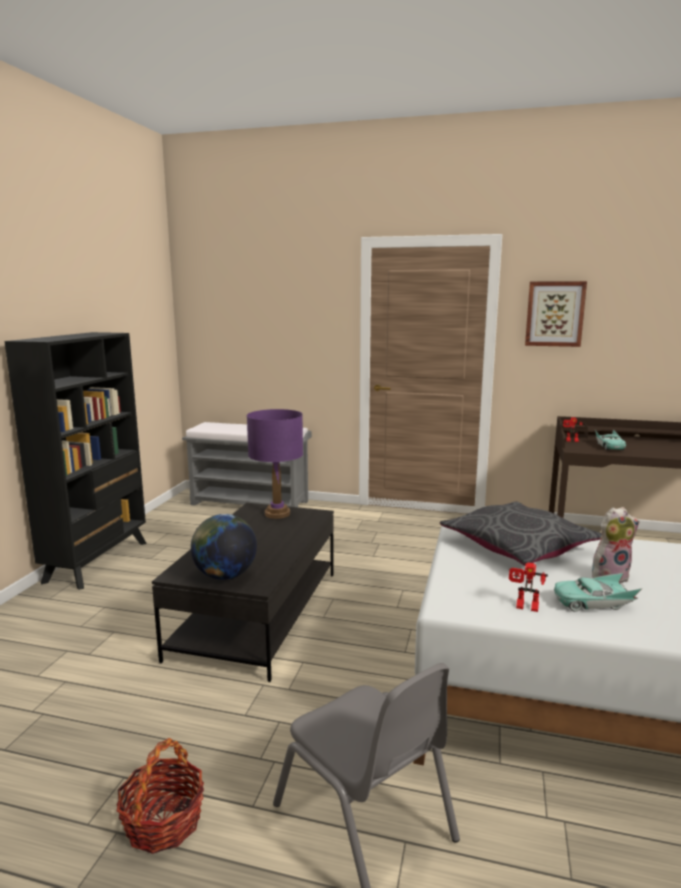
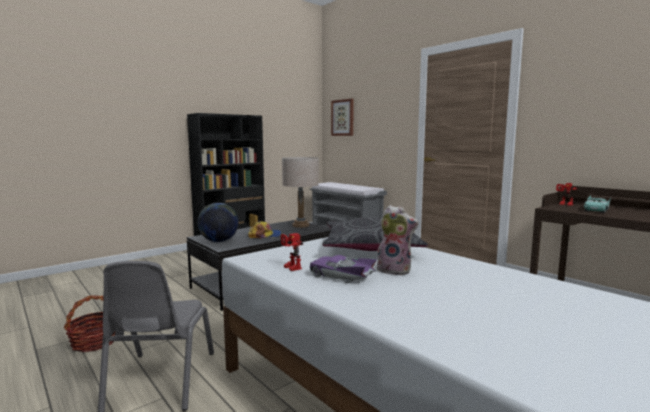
camera: 35 degrees right, 5 degrees down
purple table lamp [247,409,303,519] -> beige table lamp [282,157,319,228]
picture [525,281,587,347] -> picture moved to [331,99,354,136]
turquoise toy car [554,573,641,612] -> purple toy car [310,255,377,283]
none -> cap [248,221,281,239]

